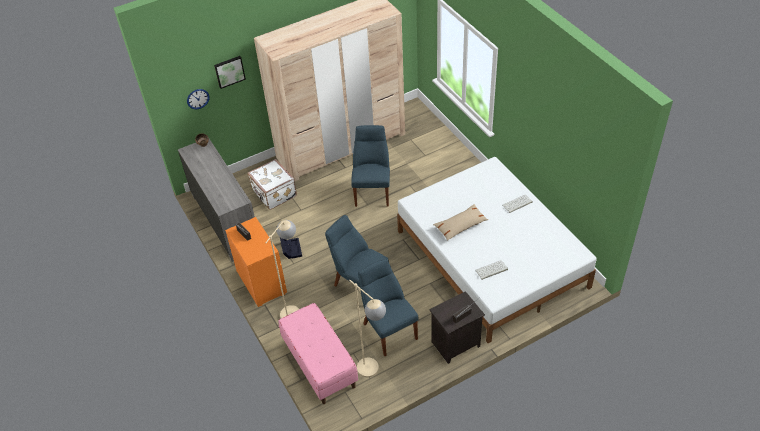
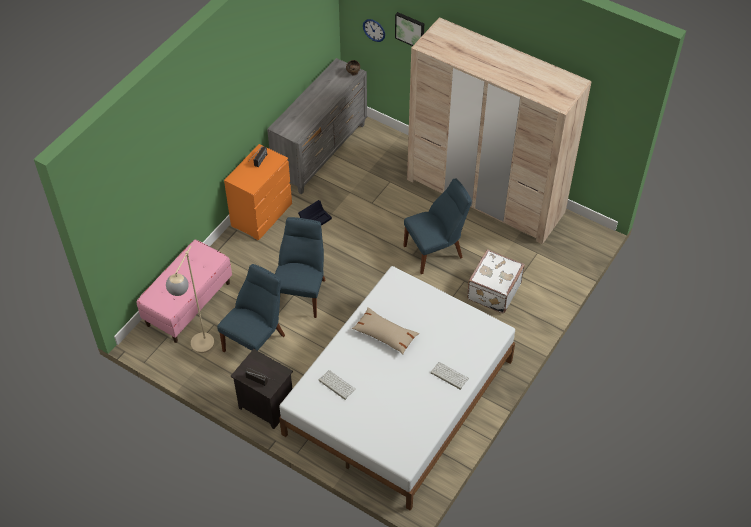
camera: 60 degrees right, 5 degrees up
white suitcase [247,159,297,210] -> white suitcase moved to [467,249,525,313]
beige floor lamp [265,220,299,318] -> none

